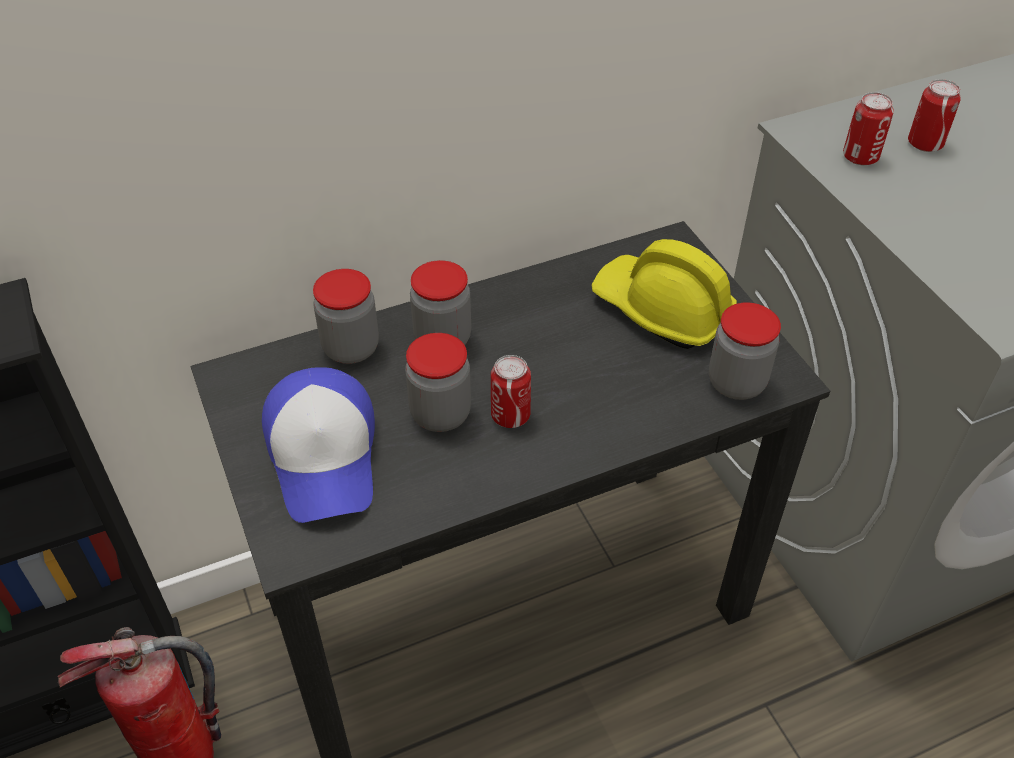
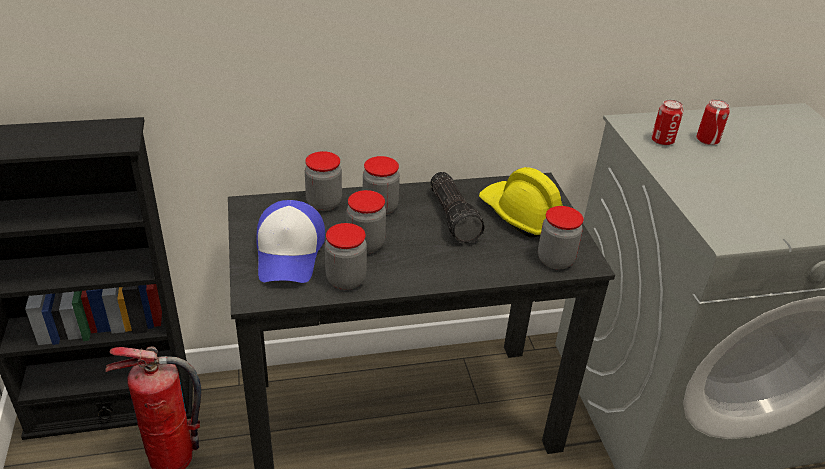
camera: 10 degrees right, 10 degrees down
can [491,355,531,428] -> none
none -> jar [325,223,367,290]
none -> flashlight [430,172,485,244]

